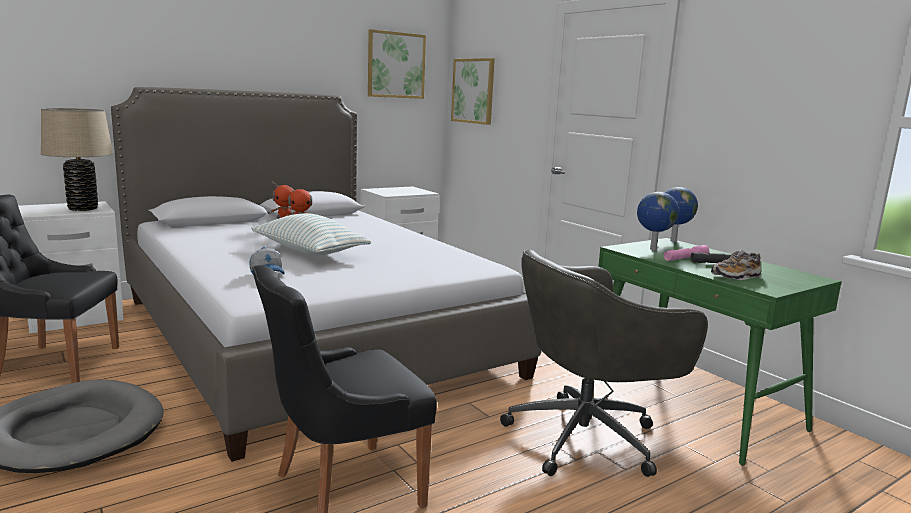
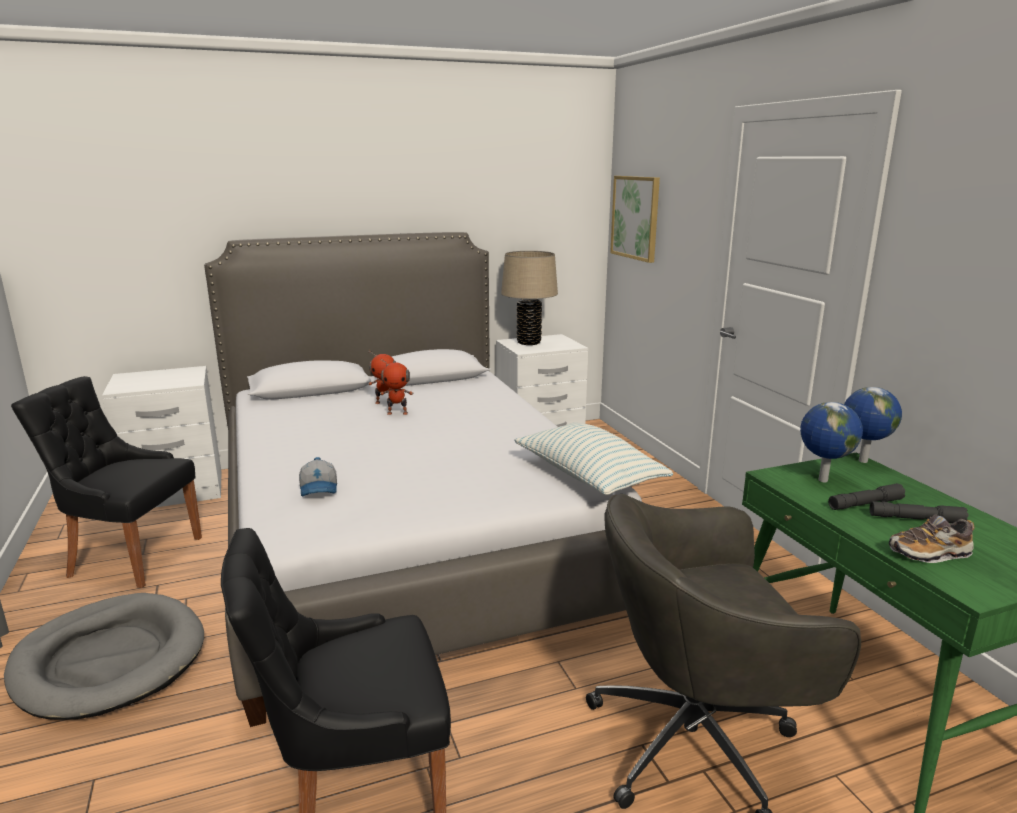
camera: 15 degrees right, 5 degrees up
beige table lamp [41,108,113,211] -> beige table lamp moved to [501,251,558,345]
pillow [251,213,372,255] -> pillow moved to [514,423,673,495]
picture [368,29,426,99] -> none
pink flashlight [664,245,709,261] -> grey flashlight [828,483,905,510]

